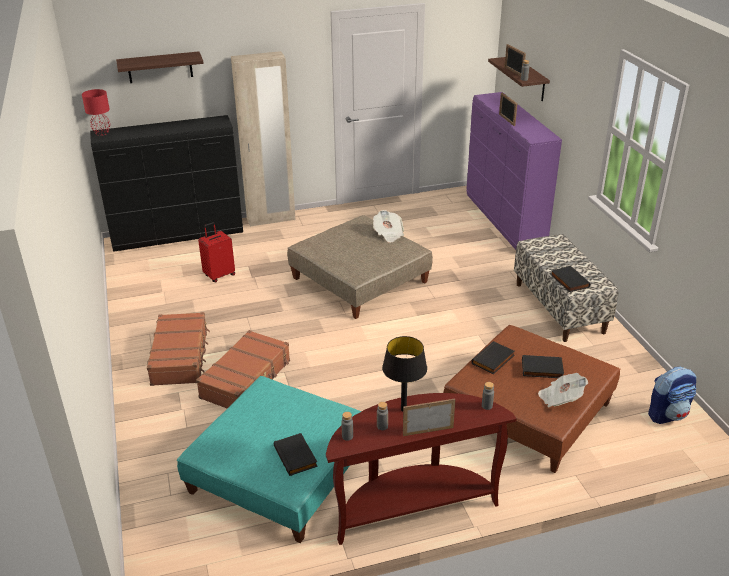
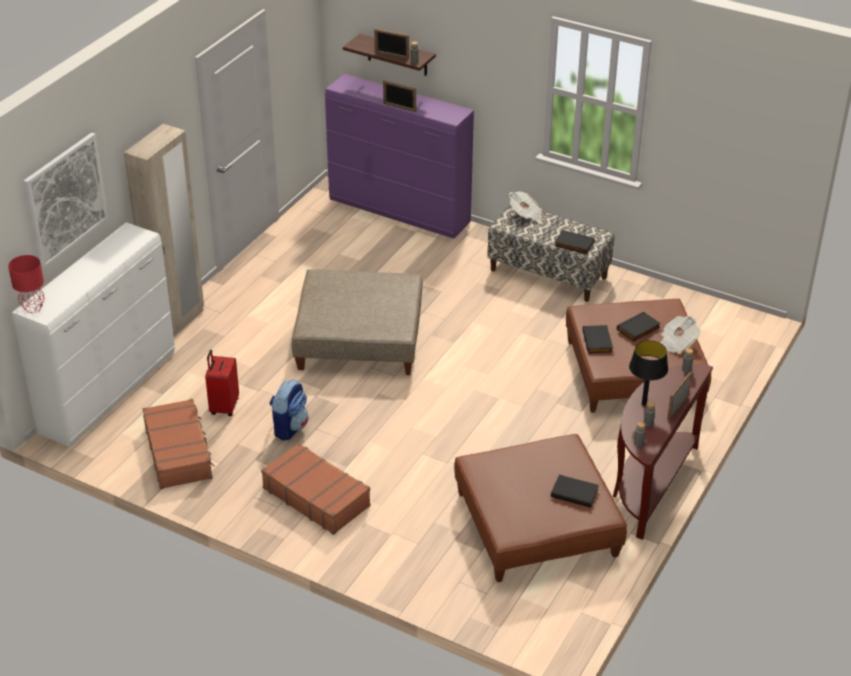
camera: 45 degrees left, 5 degrees up
black dresser [90,115,243,252] -> white dresser [12,222,175,447]
shelf [116,51,204,83] -> picture [24,133,108,269]
turquoise ottoman [177,376,362,543] -> brown ottoman [454,434,627,583]
brown suitcase [196,330,290,408] -> brown suitcase moved to [143,399,215,489]
newspaper [373,210,404,243] -> newspaper moved to [509,191,542,222]
backpack [648,366,696,424] -> backpack moved to [269,379,308,441]

